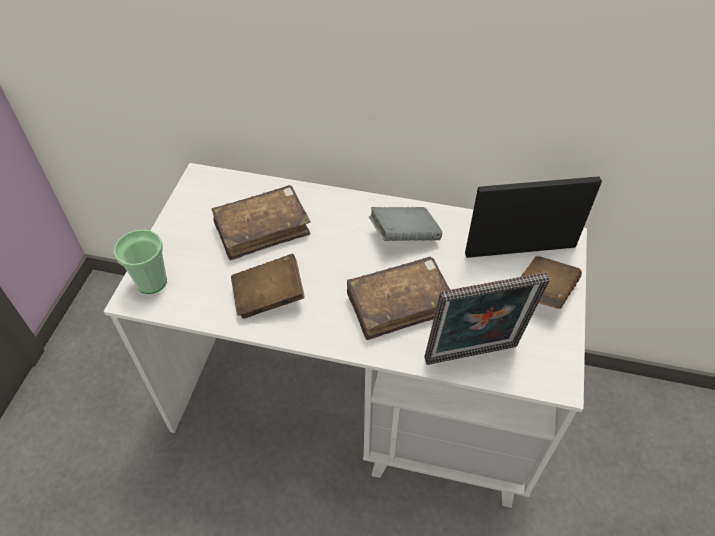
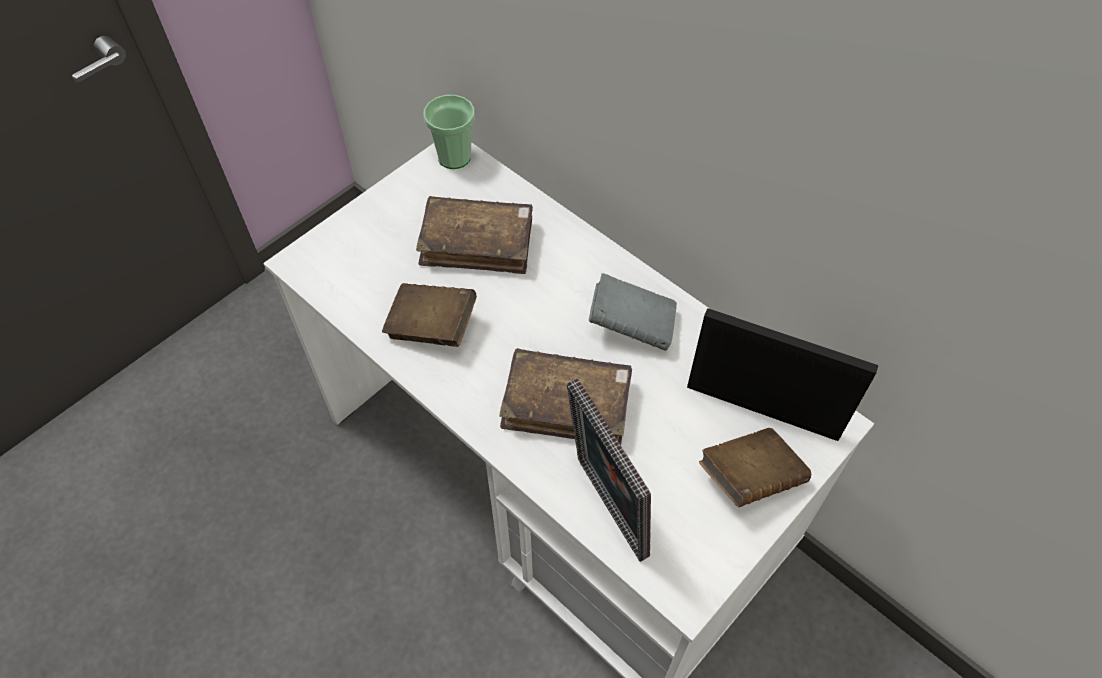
camera: 30 degrees right, 5 degrees up
cup [114,229,167,294] -> cup moved to [423,95,475,169]
picture frame [424,272,550,365] -> picture frame turned 45 degrees clockwise [567,378,651,562]

